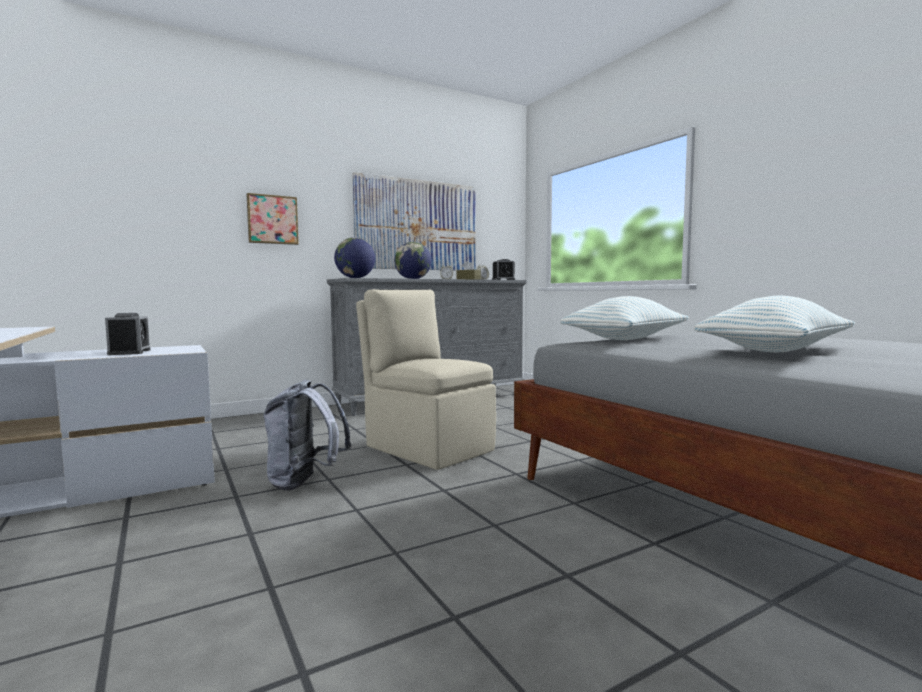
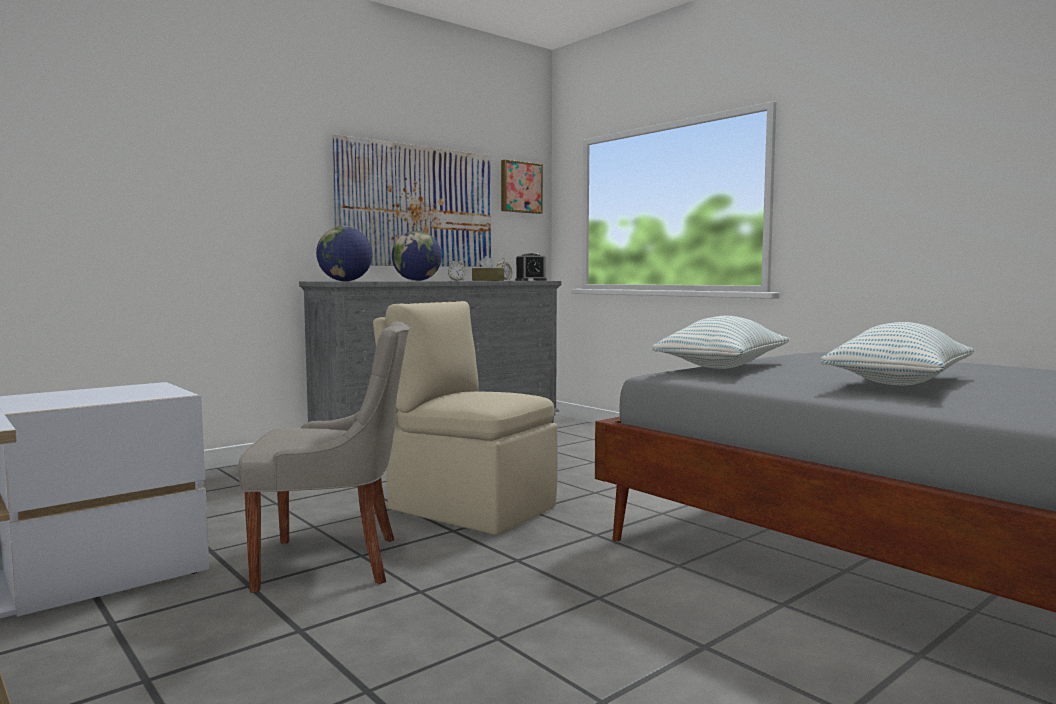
camera: 10 degrees left, 0 degrees up
alarm clock [105,313,150,355] -> none
picture [247,193,299,245] -> picture moved to [501,160,543,214]
grey backpack [263,379,352,491] -> grey chair [238,321,410,593]

